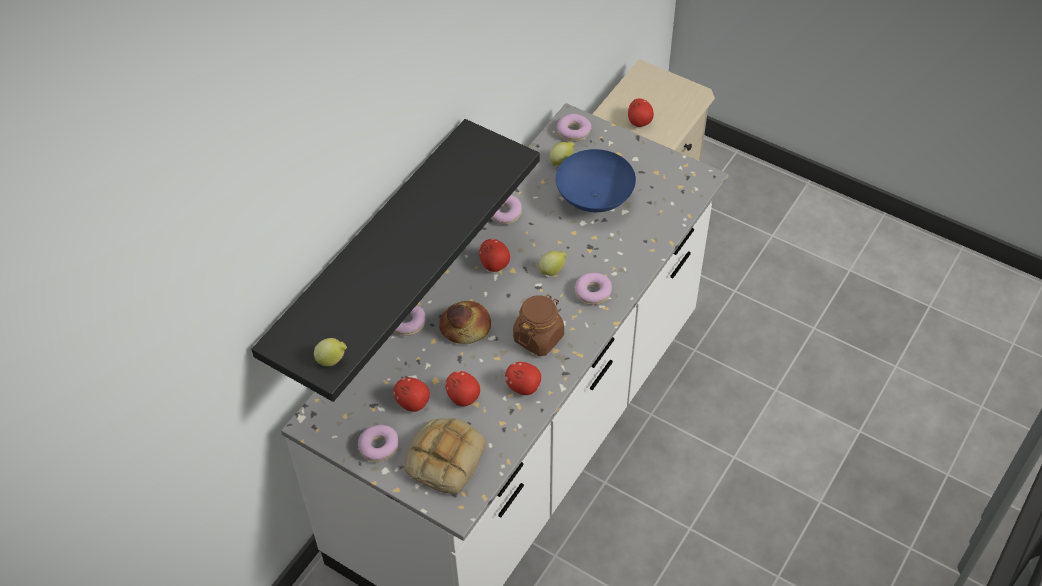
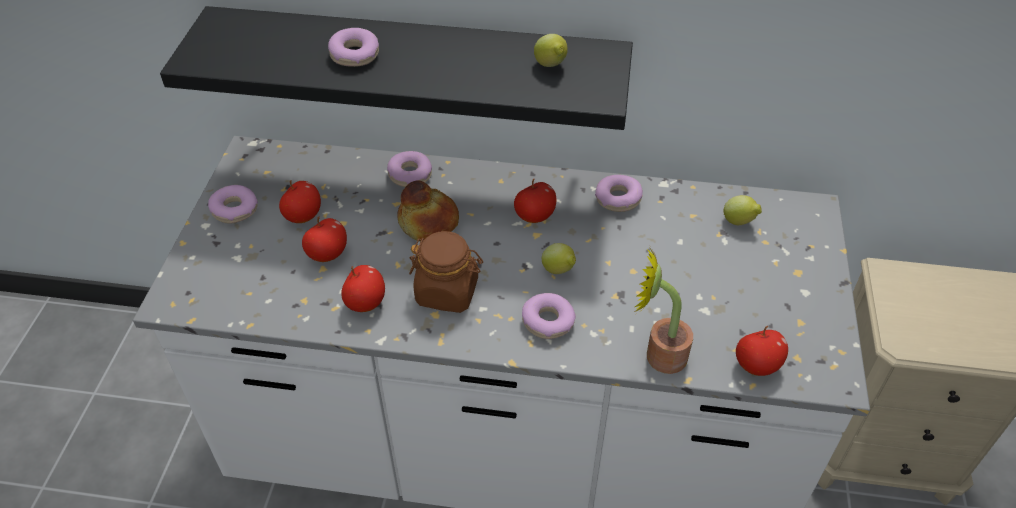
camera: 65 degrees right, 5 degrees down
lemon [314,338,347,367] -> lemon moved to [534,34,568,67]
bread [404,418,486,494] -> none
blue bowl [556,149,636,212] -> none
donut [557,114,592,142] -> donut moved to [328,28,379,67]
apple [628,98,654,127] -> apple moved to [736,326,788,376]
none -> potted plant [635,246,693,374]

